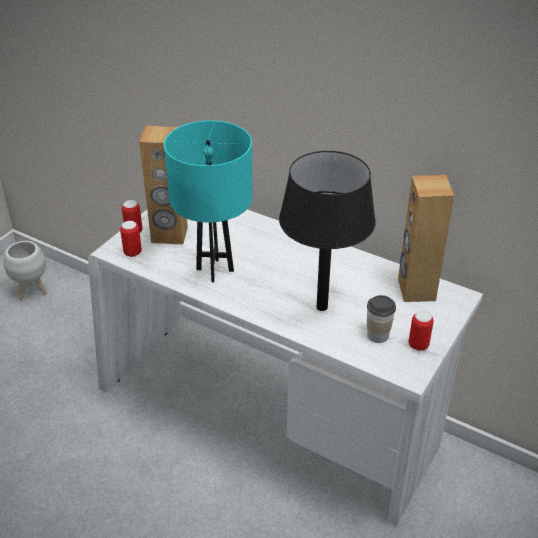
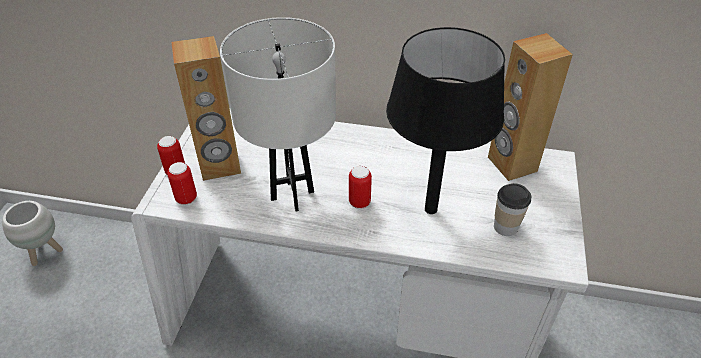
camera: 20 degrees left, 5 degrees up
turquoise table lamp [164,120,253,282] -> white table lamp [220,17,336,212]
can [409,311,434,351] -> can moved to [349,166,372,209]

